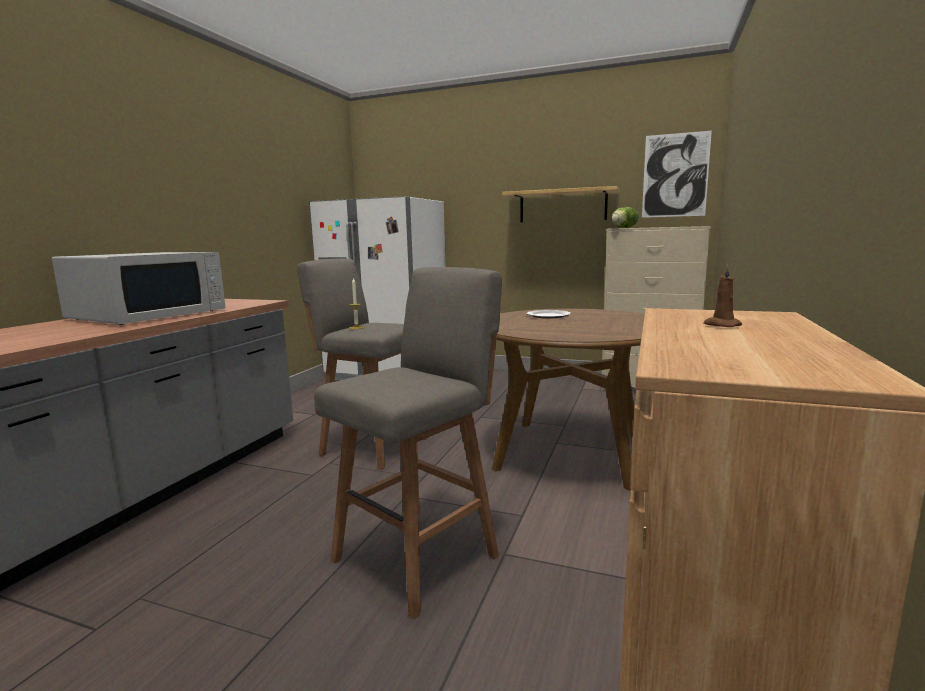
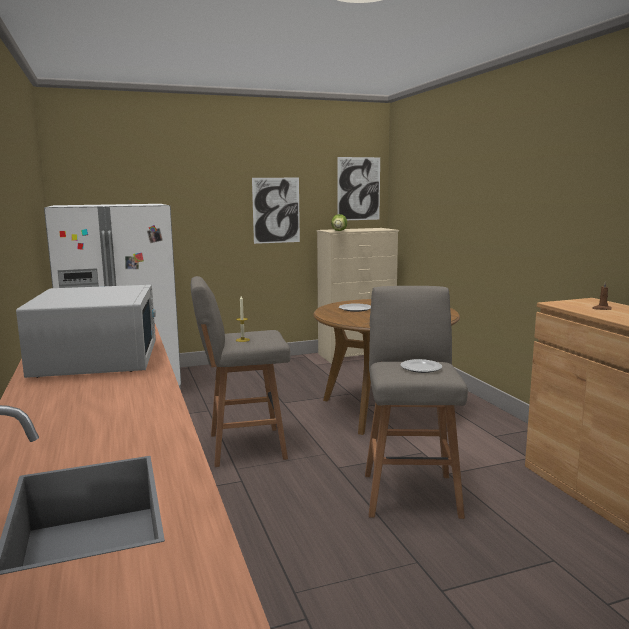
camera: 40 degrees left, 0 degrees up
shelf [502,186,620,222] -> picture [252,178,300,244]
none -> plate [401,359,442,373]

